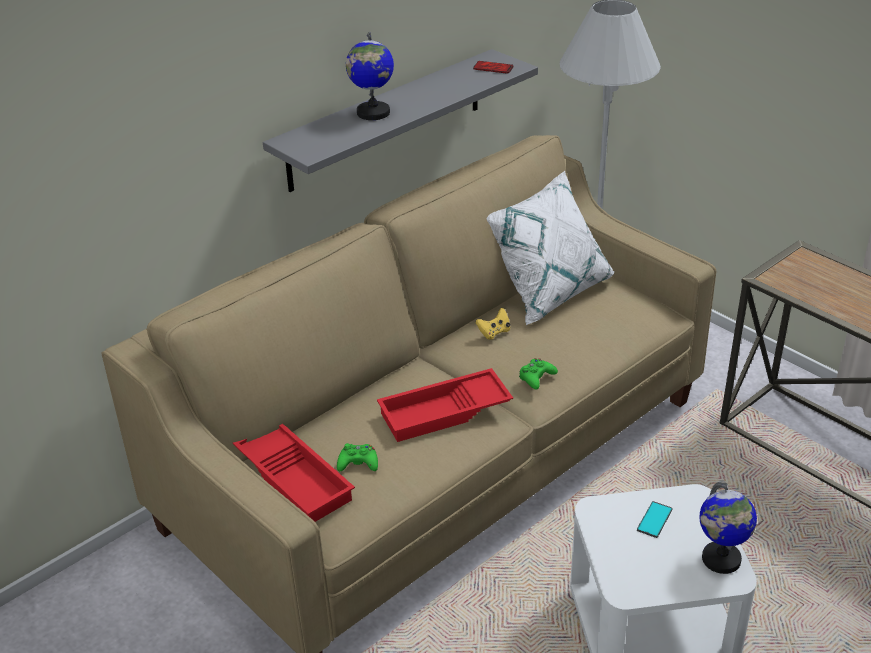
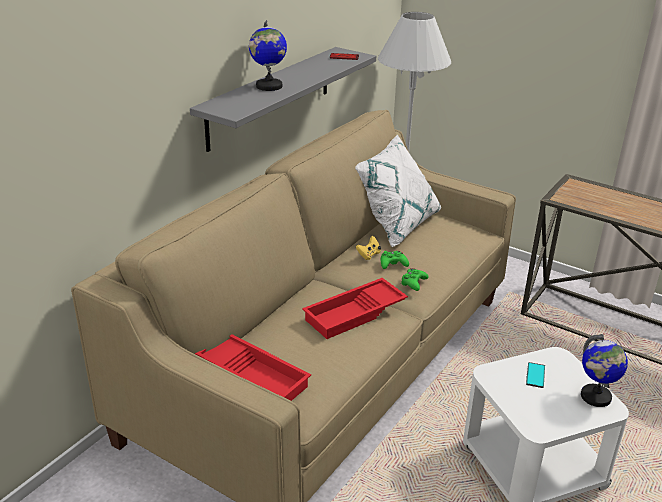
camera: 15 degrees left, 5 degrees down
green game controller [337,443,378,471] -> green game controller moved to [381,251,409,269]

